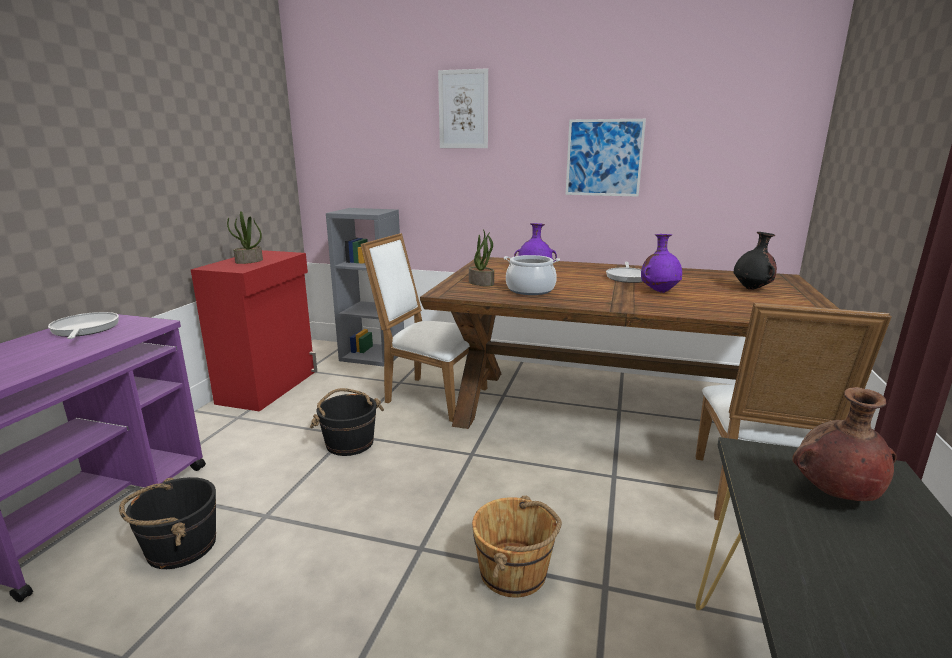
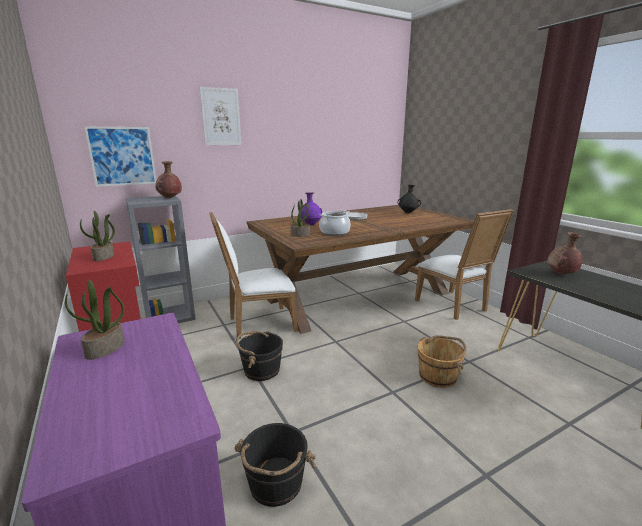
camera: 45 degrees left, 0 degrees up
frying pan [48,312,119,339] -> potted plant [65,280,124,360]
picture [565,119,646,197] -> picture moved to [85,127,156,187]
purple vase [641,234,682,293] -> none
none -> brown vase [156,161,182,198]

